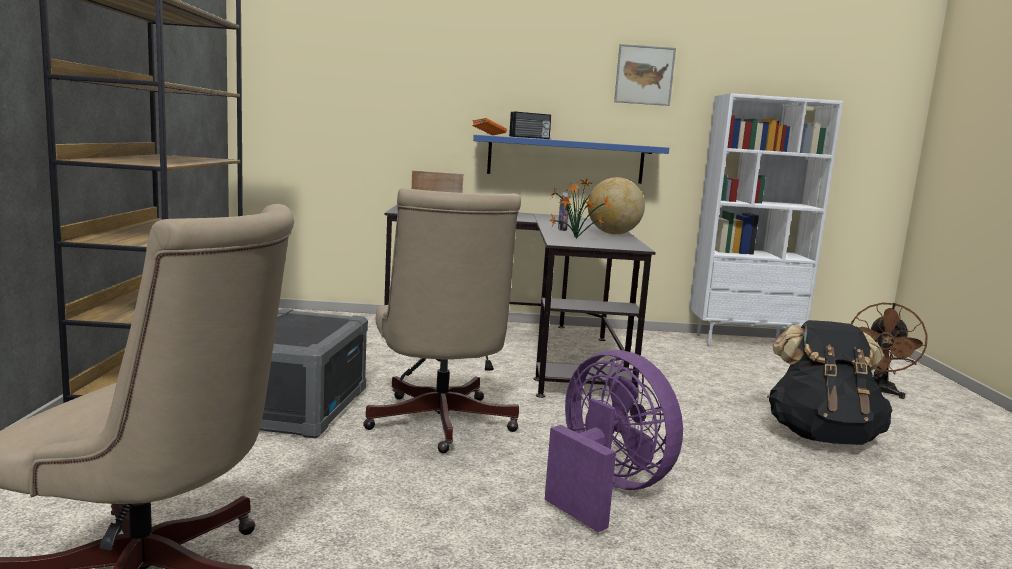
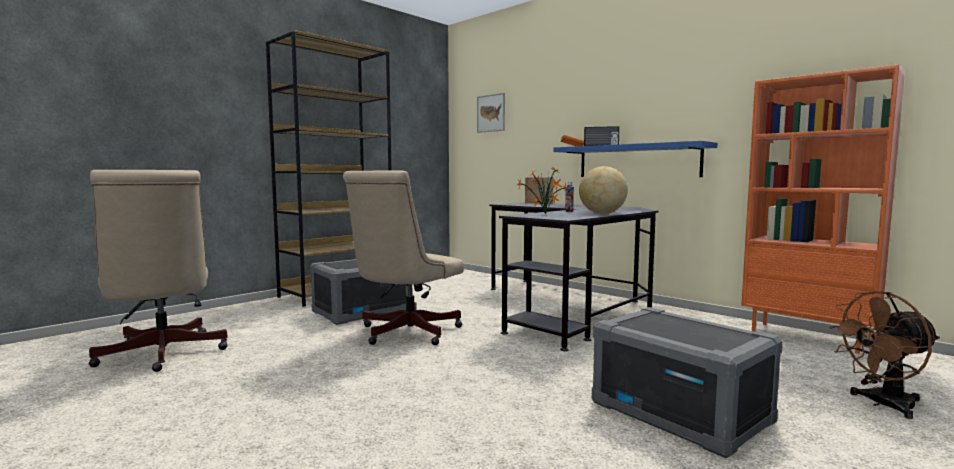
camera: 45 degrees right, 5 degrees down
purple fan [545,350,683,532] -> none
picture [614,44,676,106] -> picture moved to [477,93,505,133]
white bookcase [689,93,843,346] -> orange bookcase [741,64,905,354]
black backpack [767,320,892,445] -> grey storage box [592,307,783,458]

